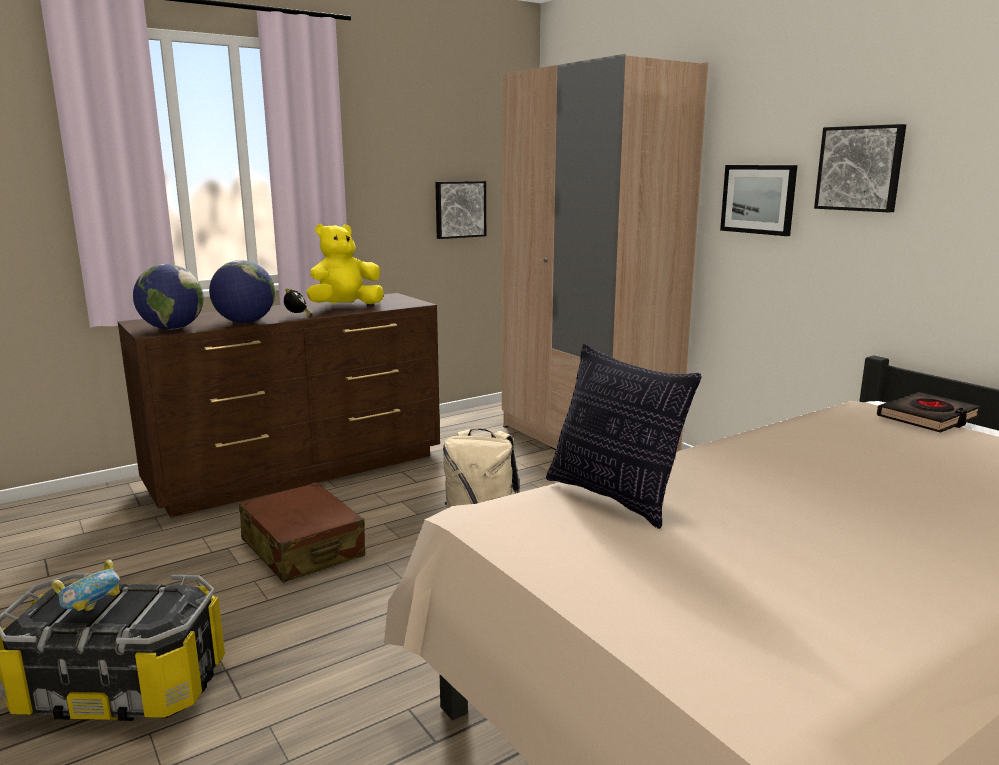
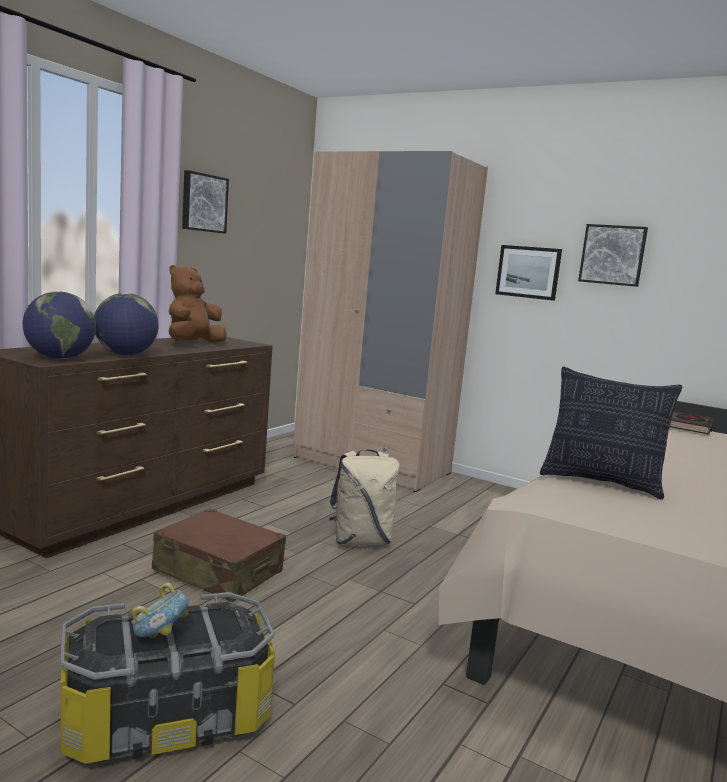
camera: 25 degrees left, 5 degrees down
alarm clock [284,288,312,317] -> none
yellow plush toy [307,224,384,304] -> brown plush toy [169,265,227,343]
picture [435,181,486,239] -> picture moved to [182,170,229,234]

